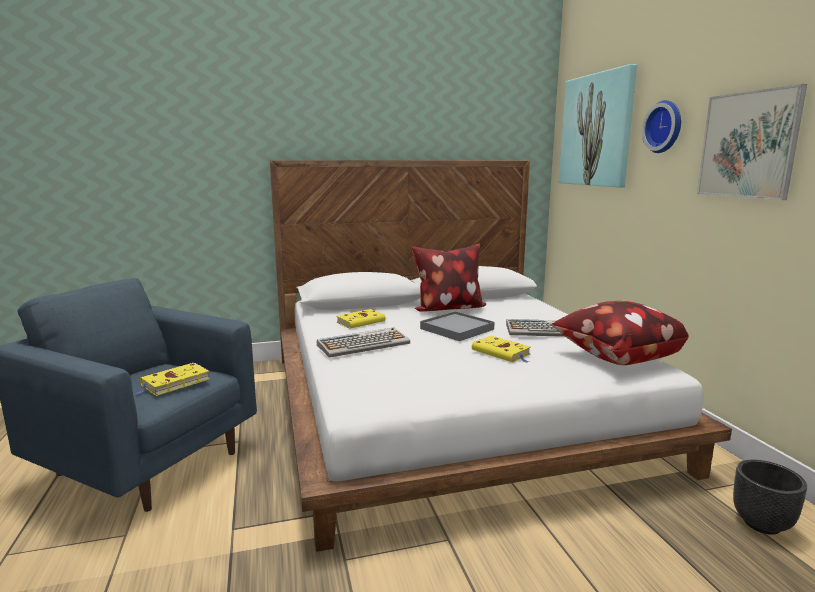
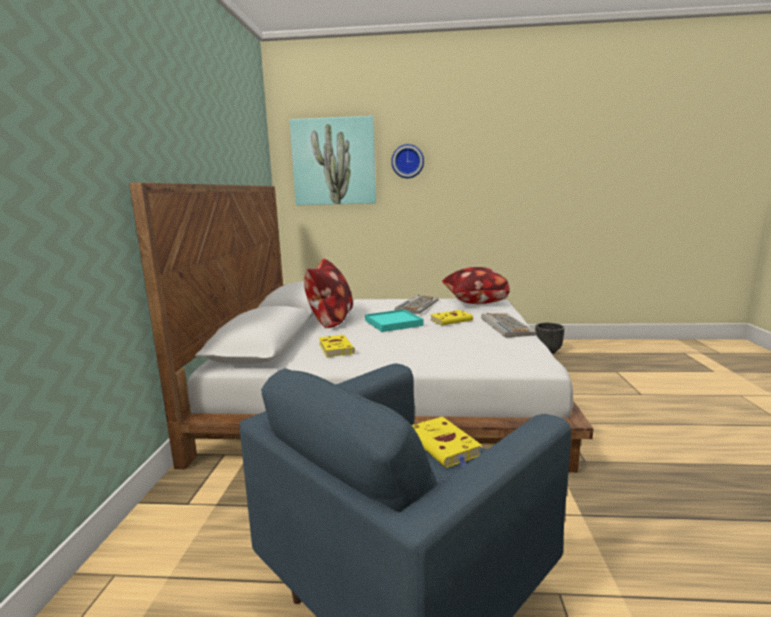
camera: 70 degrees left, 0 degrees up
keyboard [317,327,410,358] -> keyboard moved to [481,313,537,338]
grey tray [420,311,495,341] -> turquoise tray [365,309,424,332]
picture [697,84,807,200] -> none

